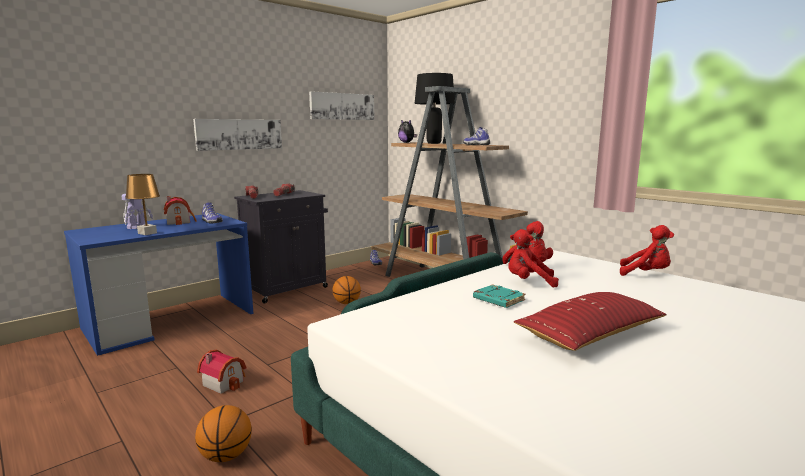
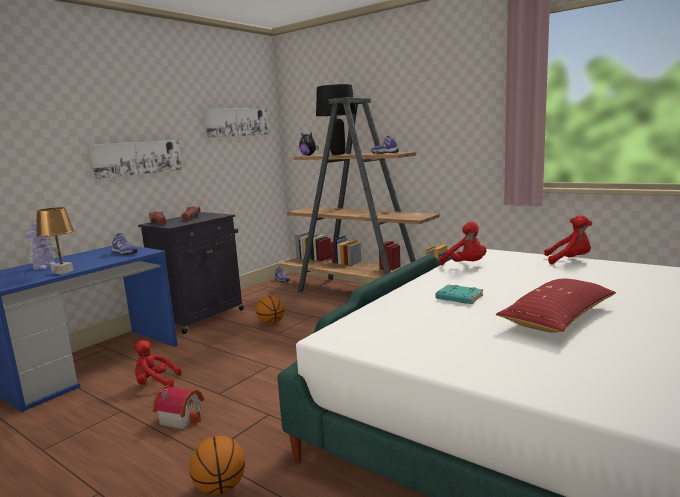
camera: 10 degrees left, 0 degrees up
toy house [164,196,197,225] -> none
red plush toy [508,229,559,287] -> red plush toy moved to [134,340,181,387]

